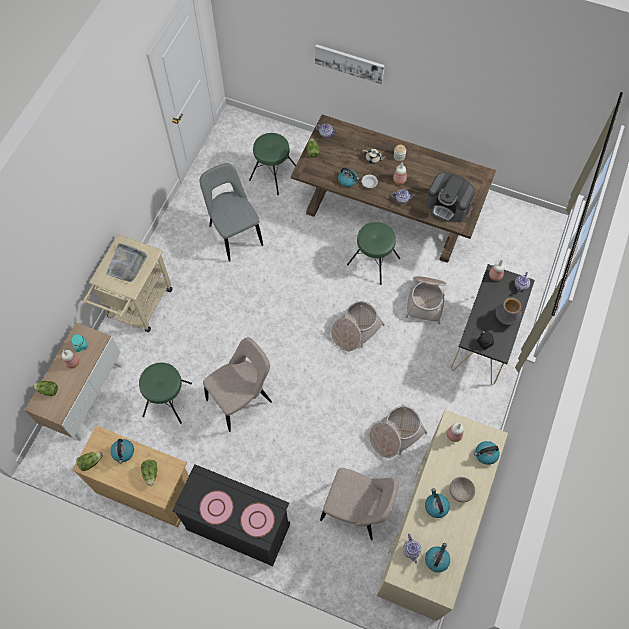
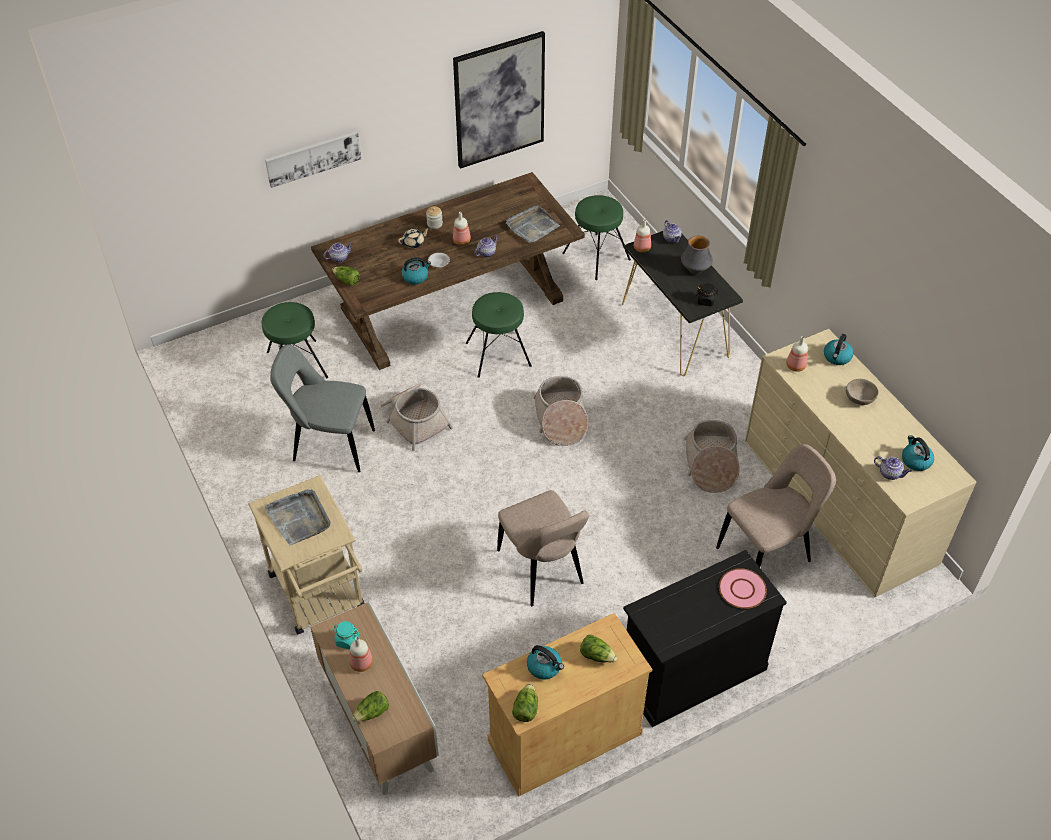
camera: 50 degrees left, 15 degrees down
green stool [139,363,192,424] -> green stool moved to [562,195,631,280]
pink plate [199,490,234,525] -> none
beige chair [203,337,272,432] -> beige chair turned 150 degrees clockwise [497,490,589,606]
basket [405,276,446,324] -> basket moved to [381,383,453,451]
coffee machine [425,172,475,223] -> grey tray [506,206,560,243]
kettle [425,489,450,518] -> none
none -> picture [453,31,545,169]

